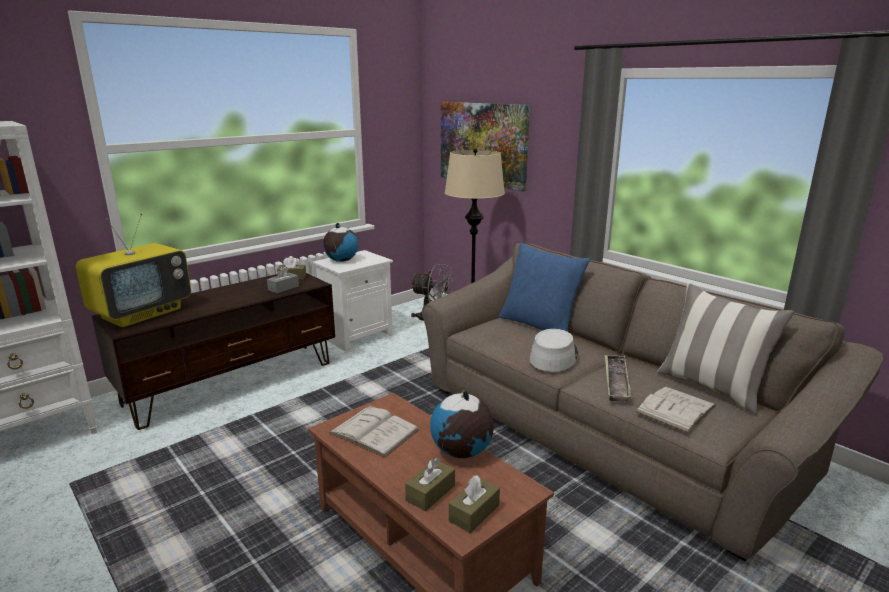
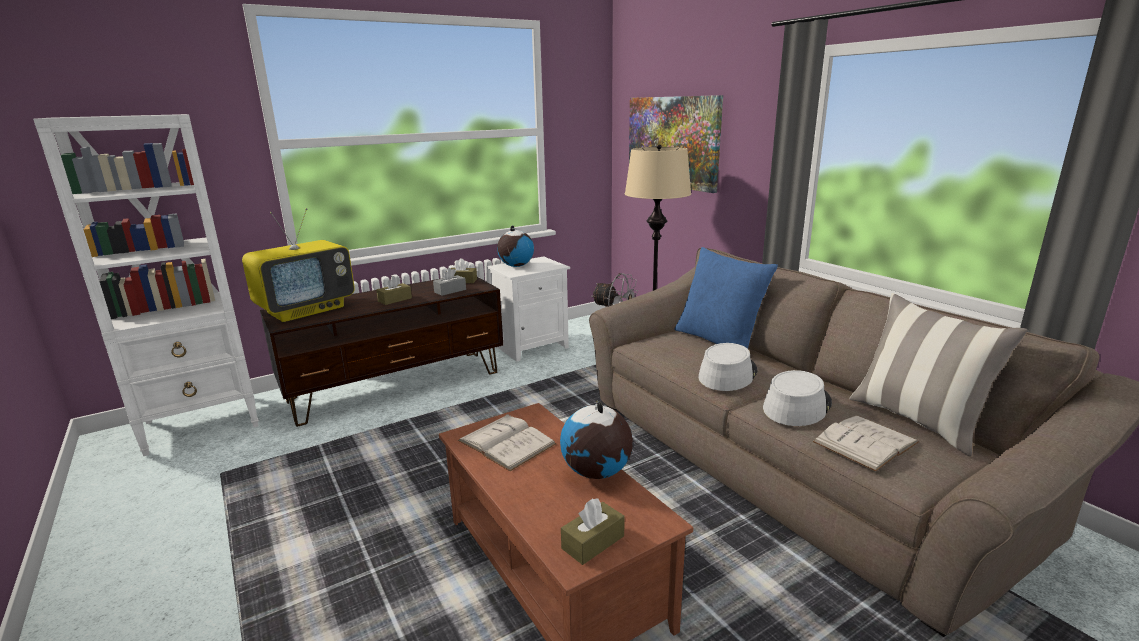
camera: 10 degrees right, 0 degrees up
brown tissue box [405,457,455,511] -> brown tissue box moved to [376,276,412,305]
tray [605,355,632,402] -> grey hat [763,370,832,426]

